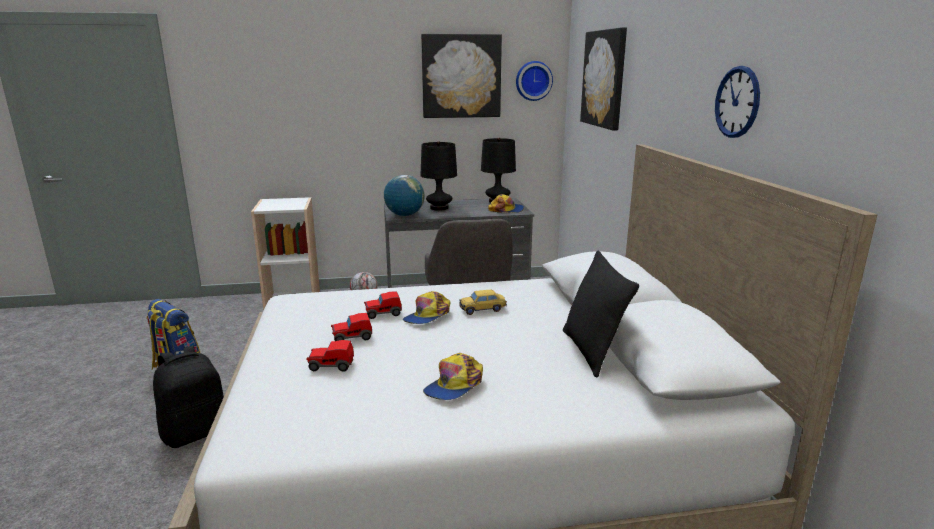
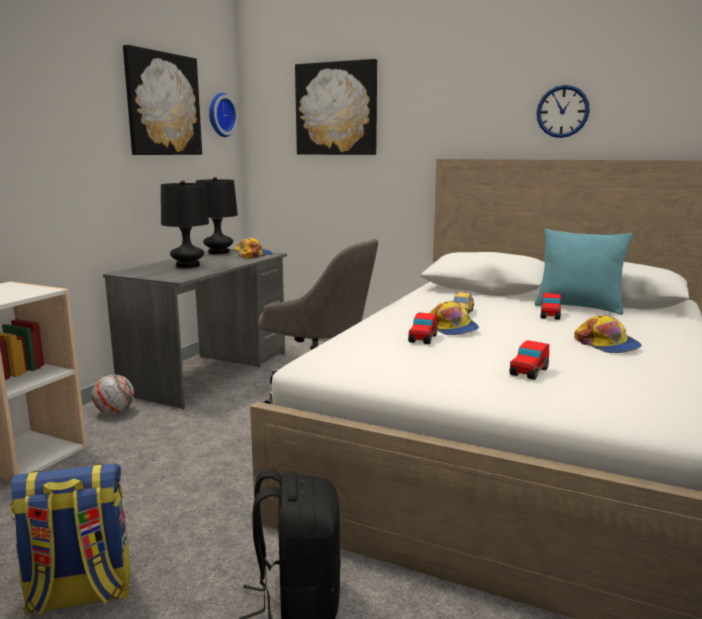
camera: 55 degrees left, 5 degrees down
toy car [331,313,372,341] -> toy car moved to [540,293,561,320]
globe [384,175,425,216] -> none
black pillow [563,250,639,378] -> turquoise pillow [534,229,633,314]

